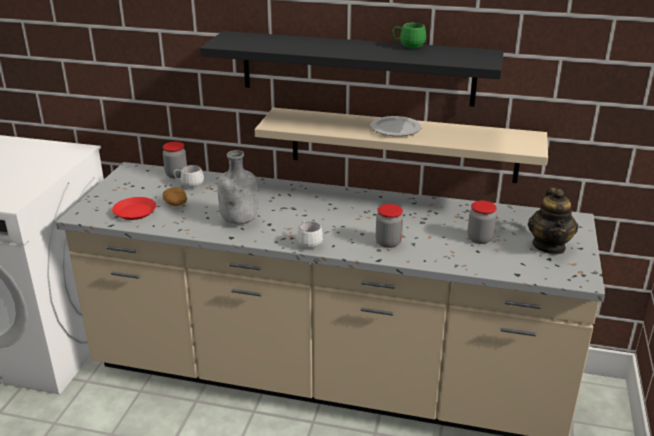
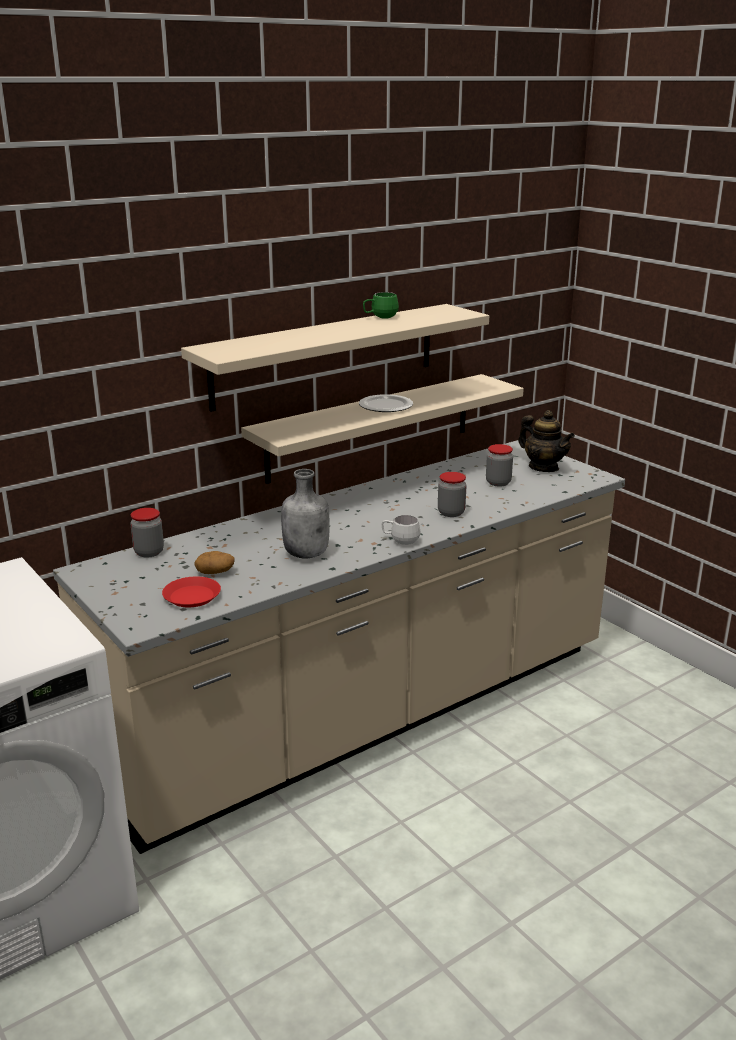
camera: 50 degrees left, 5 degrees down
white mug [174,165,204,188] -> none
black shelf [200,31,504,107] -> beige shelf [181,304,489,412]

